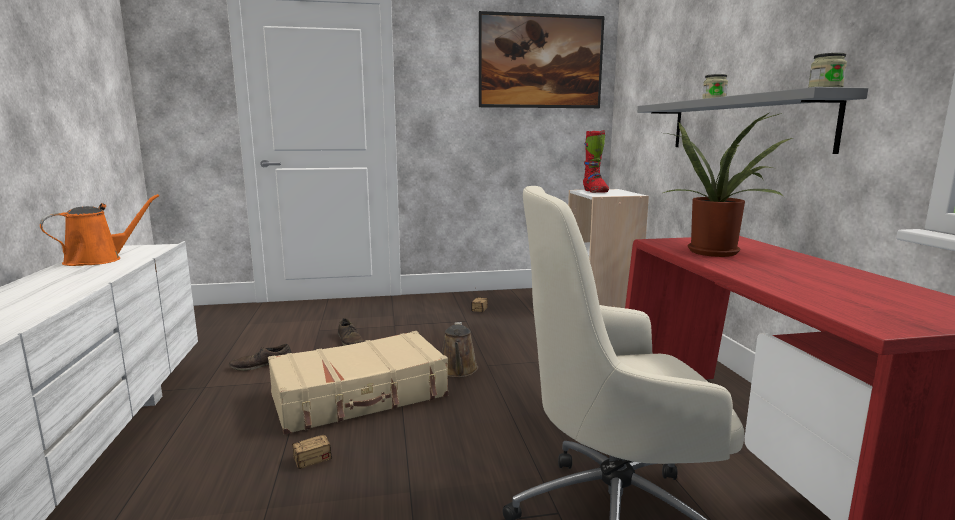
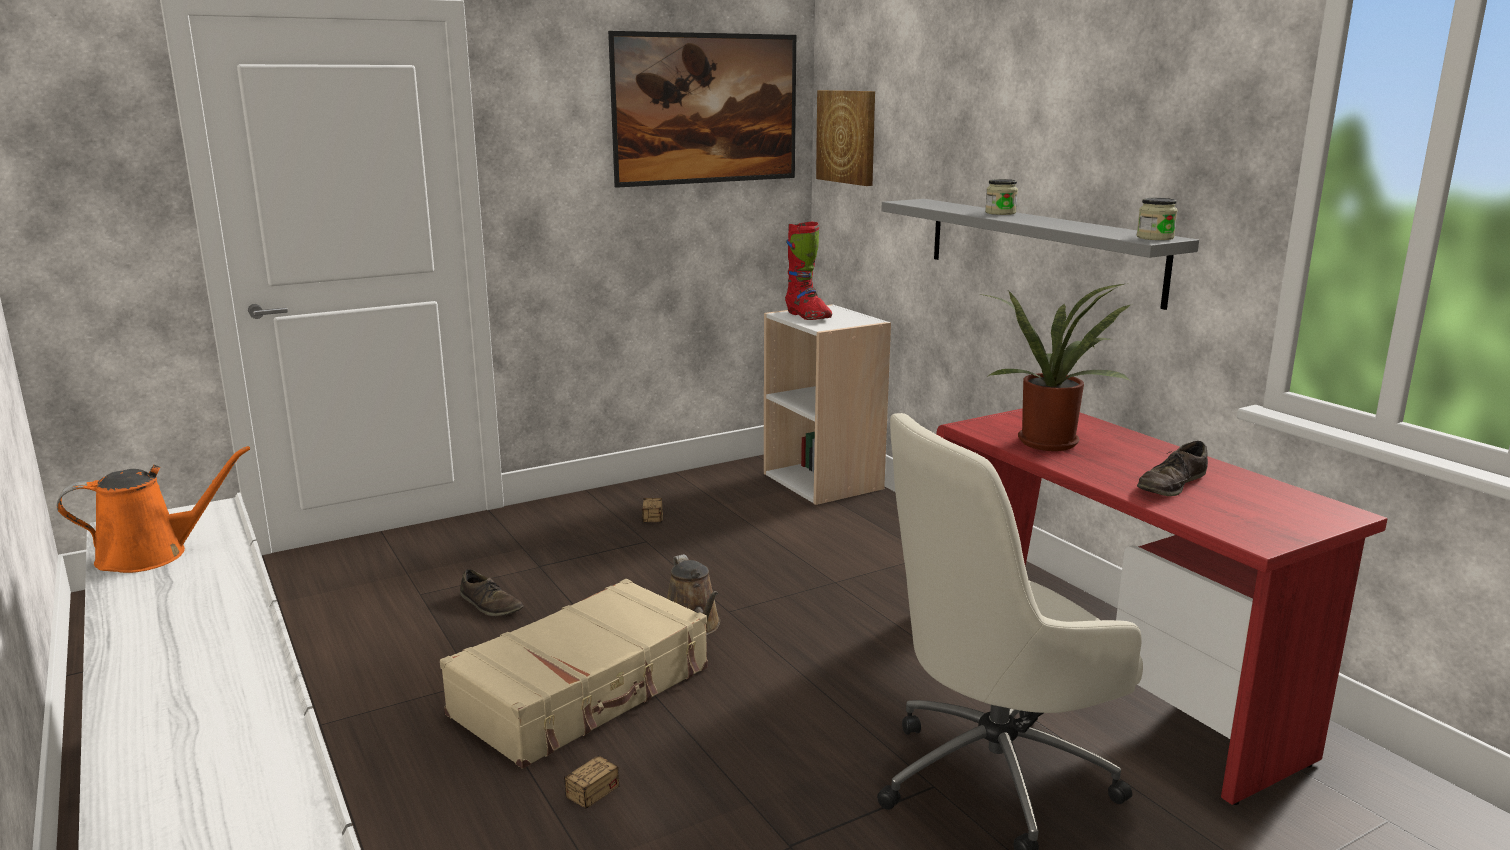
camera: 20 degrees left, 5 degrees up
orange watering can [40,194,159,266] -> orange watering can turned 45 degrees clockwise [57,446,250,573]
brown shoe [229,344,292,371] -> brown shoe moved to [1137,441,1208,496]
none -> picture [816,90,875,186]

